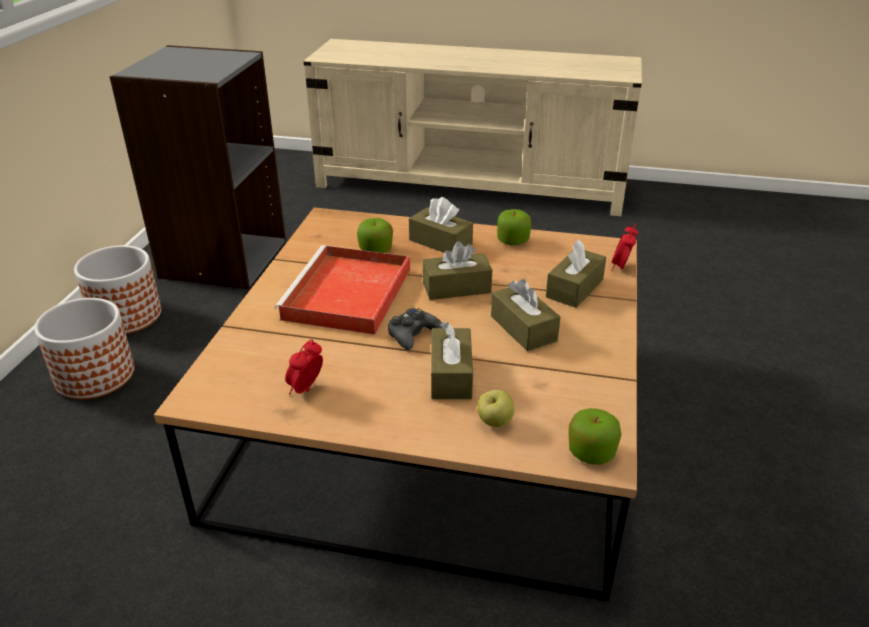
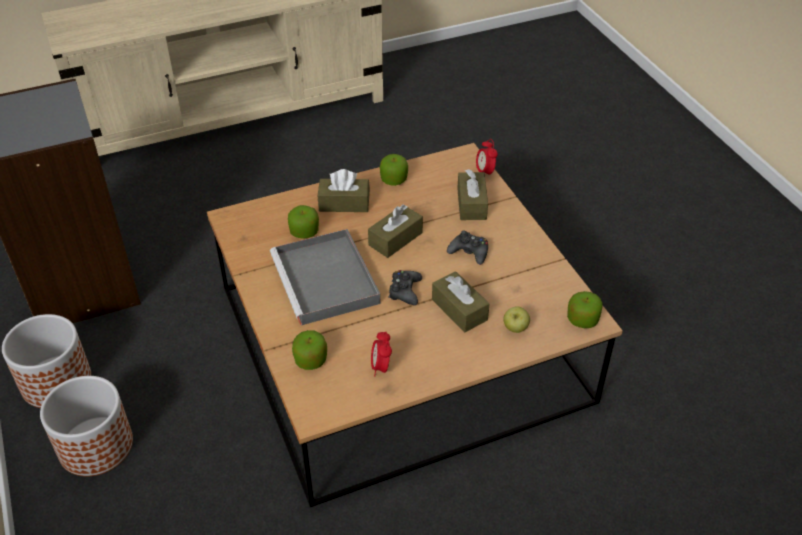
camera: 35 degrees left, 10 degrees up
red tray [275,245,410,335] -> grey tray [270,229,380,325]
brown tissue box [491,279,560,351] -> black game controller [447,231,488,265]
none -> apple [292,330,327,370]

